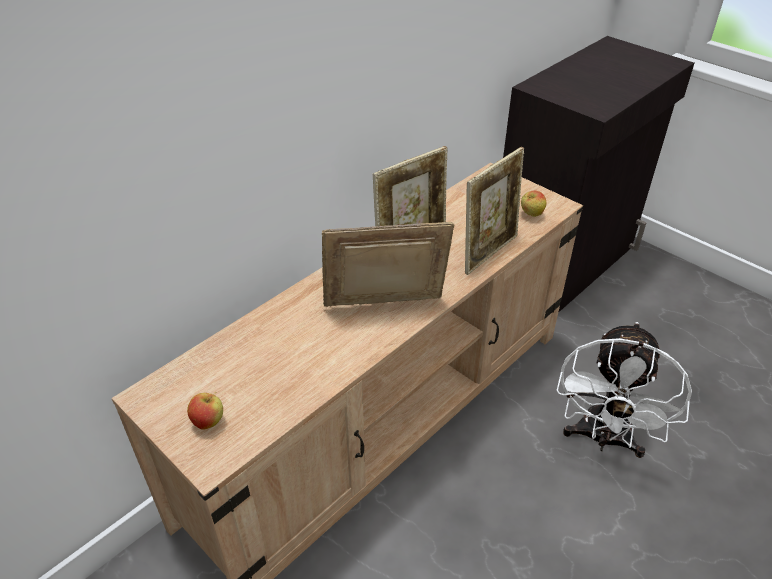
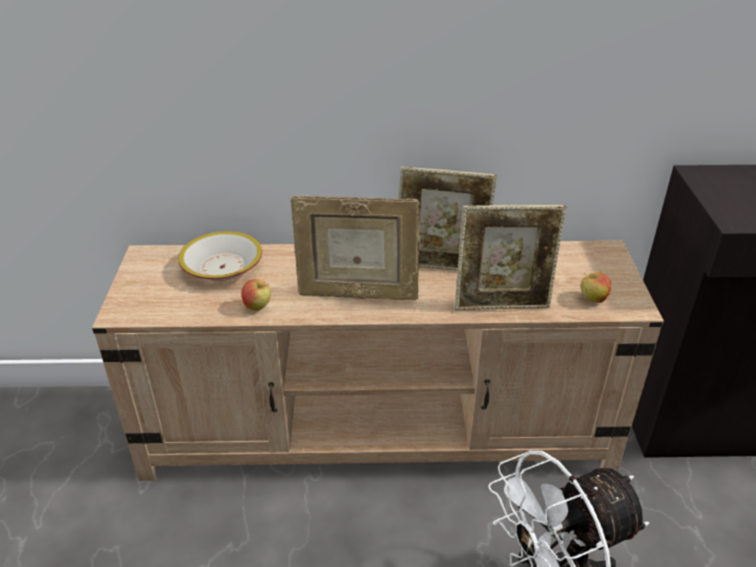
camera: 45 degrees right, 5 degrees down
apple [187,392,223,430] -> apple moved to [241,279,271,311]
picture frame [322,222,454,307] -> picture frame turned 150 degrees clockwise [291,196,419,300]
none -> bowl [178,231,262,281]

